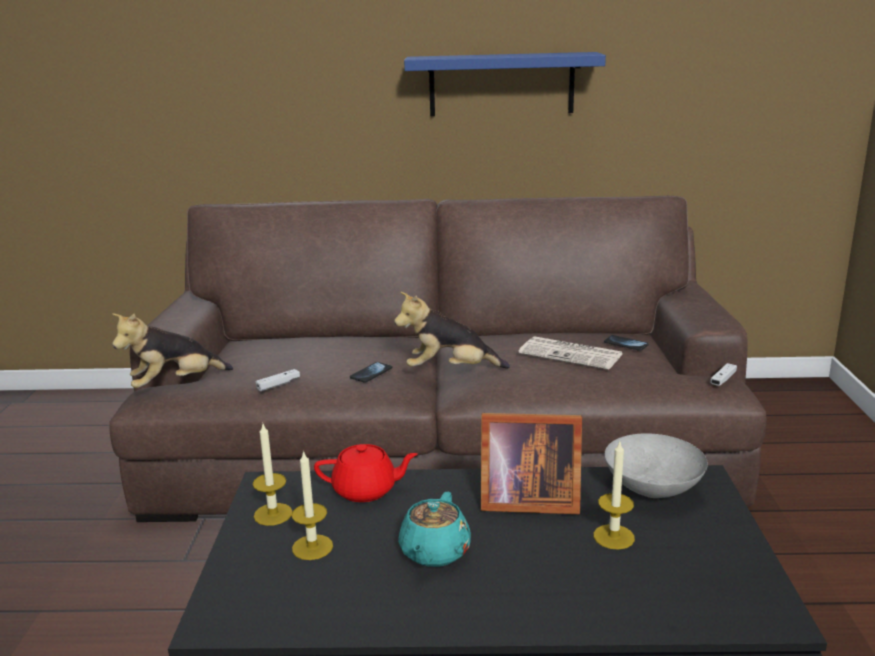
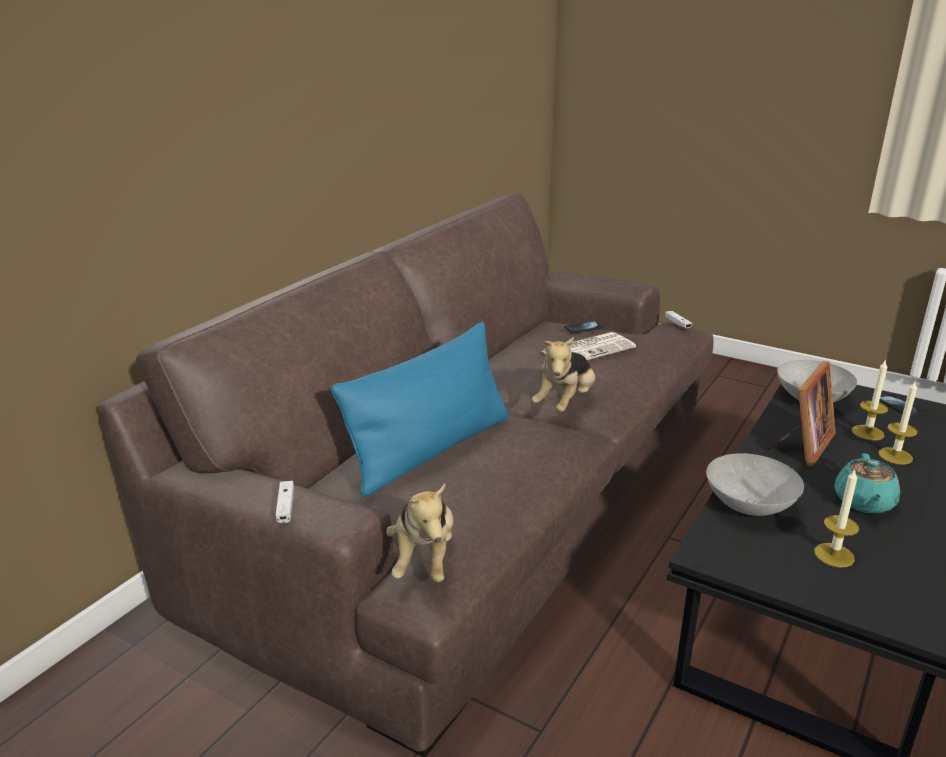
camera: 60 degrees left, 5 degrees up
candle [253,424,293,526] -> candle moved to [878,380,918,465]
white game controller [255,369,300,391] -> white game controller moved to [276,481,294,524]
red teapot [314,444,418,502] -> grey bowl [706,453,804,516]
phone [350,362,392,383] -> phone moved to [879,394,924,417]
turquoise teapot [398,492,471,567] -> turquoise teapot turned 60 degrees clockwise [834,453,900,514]
blue shelf [404,52,606,116] -> none
none -> blue pillow [331,322,509,497]

